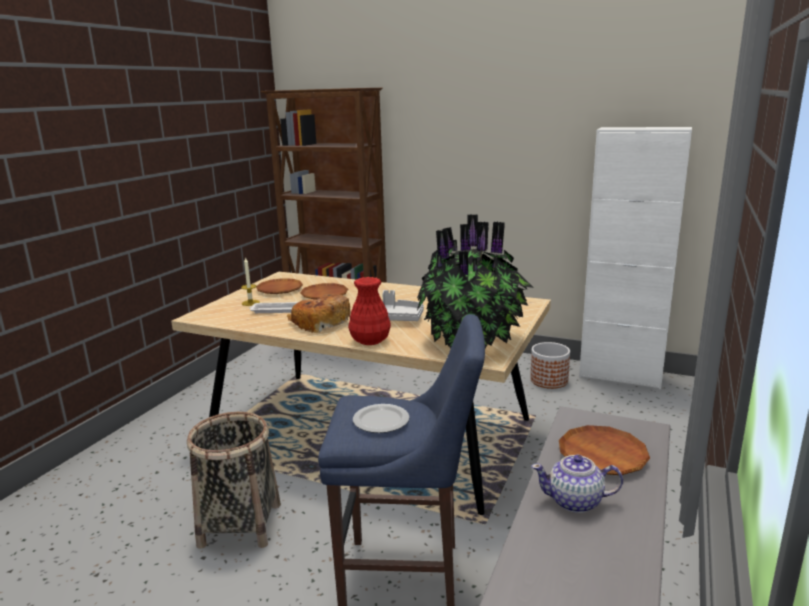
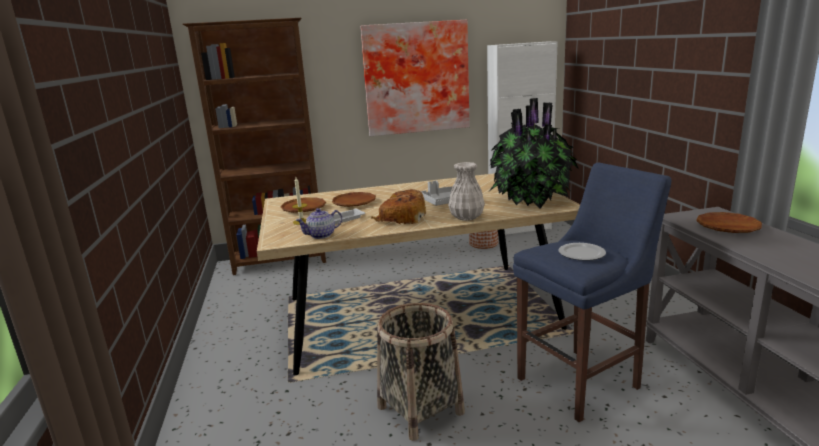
camera: 35 degrees left, 0 degrees up
red vase [348,277,391,345] -> white vase [448,162,485,221]
teapot [531,455,623,513] -> teapot moved to [295,208,342,239]
none -> picture [360,20,470,136]

